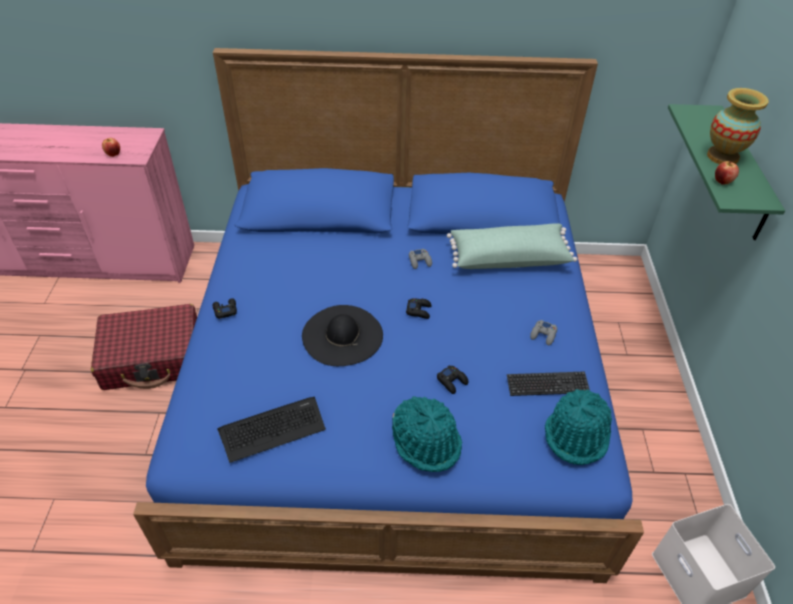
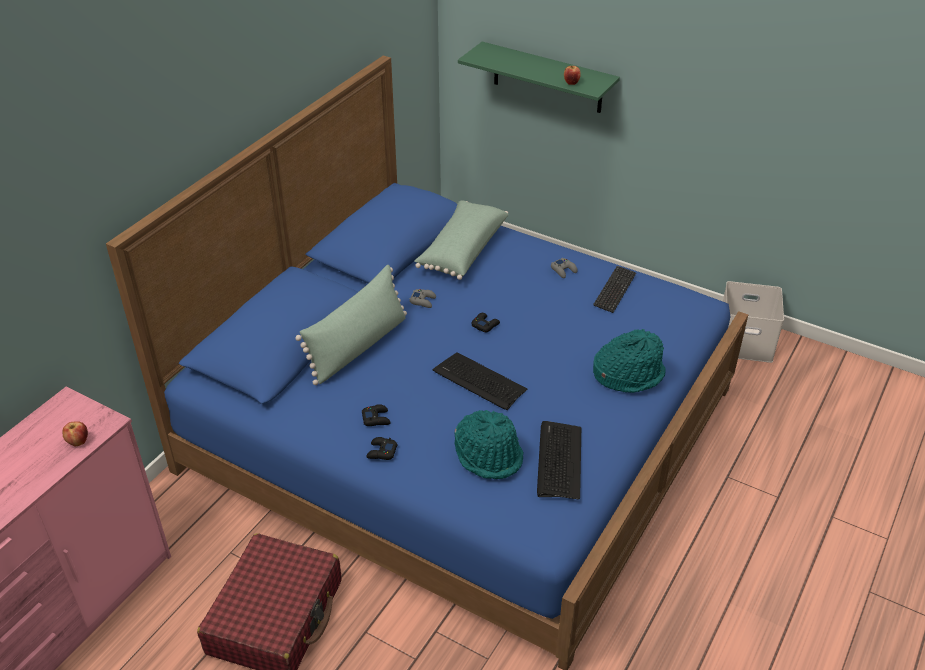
camera: 60 degrees left, 5 degrees down
black hat [302,305,383,366] -> keyboard [433,352,527,410]
black game controller [437,365,469,394] -> black game controller moved to [362,404,391,426]
turquoise hat [545,389,612,465] -> turquoise hat moved to [454,410,524,479]
vase [707,88,768,164] -> none
none -> green pillow [295,265,407,385]

